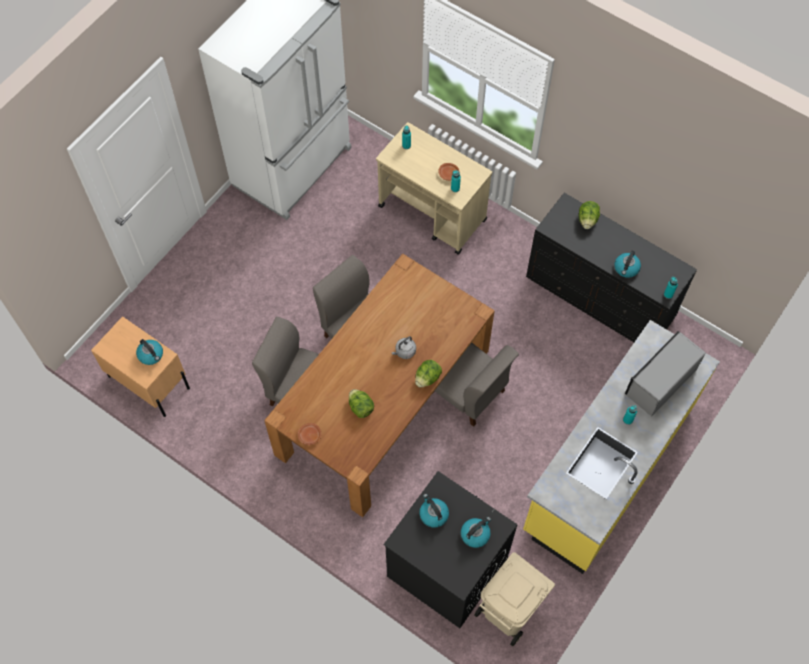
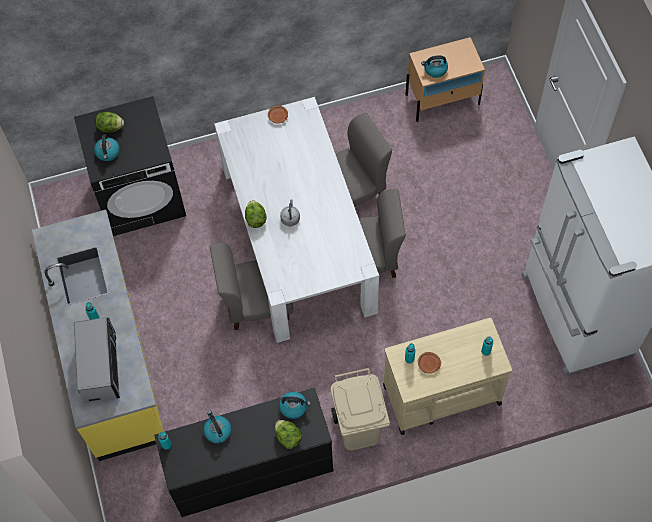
camera: 130 degrees right, 0 degrees up
brown dining table [264,253,495,517] -> white dining table [214,97,379,343]
lettuce [349,389,374,418] -> lettuce moved to [96,112,124,132]
kettle [419,494,449,528] -> kettle moved to [279,392,311,419]
beige trash can [474,552,555,646] -> beige trash can moved to [331,368,390,450]

